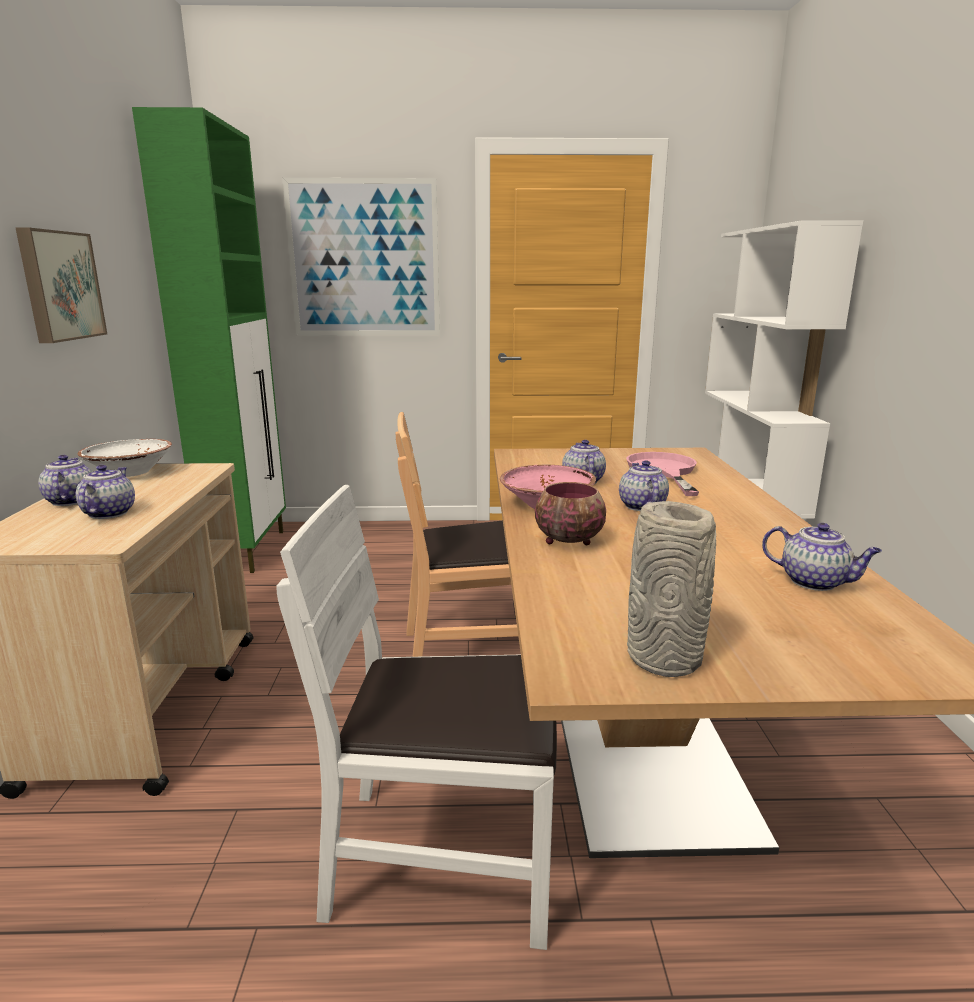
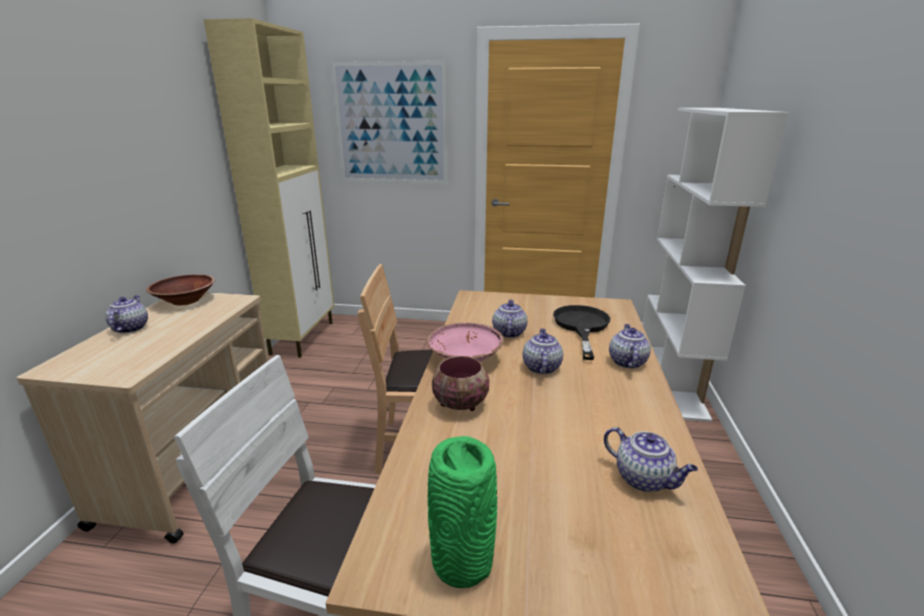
camera: 10 degrees right, 5 degrees up
picture [16,228,107,343] -> none
teapot [76,465,135,519] -> teapot moved to [609,324,651,369]
white bowl [78,439,172,477] -> brown bowl [146,274,215,306]
green cabinet [132,107,286,573] -> beige cabinet [203,18,334,358]
pink frying pan [626,452,699,496] -> black frying pan [553,305,610,360]
grey vase [627,501,716,677] -> green vase [428,436,497,588]

